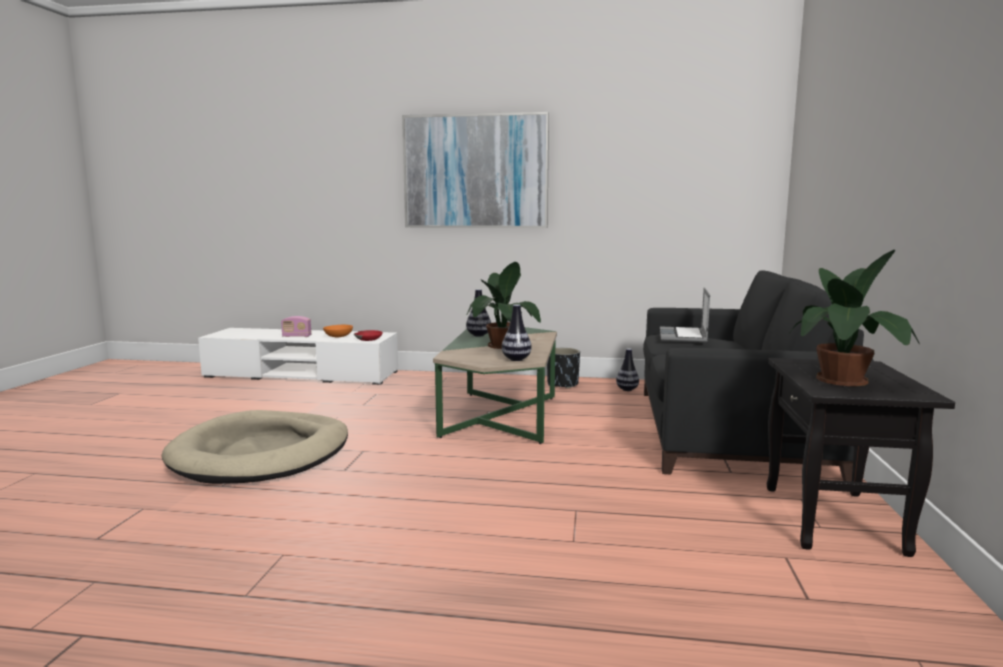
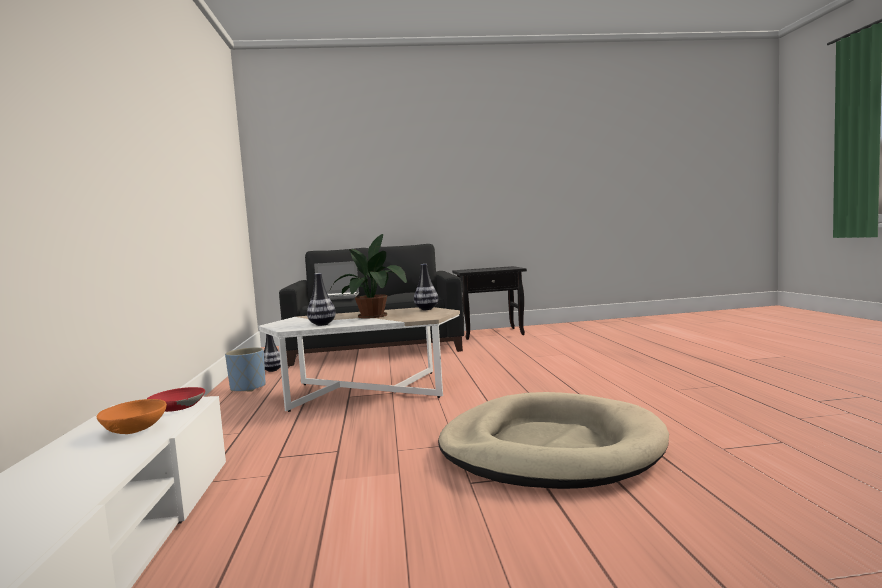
camera: 105 degrees left, 5 degrees down
radio [281,316,311,337] -> none
picture [402,112,549,228] -> none
green coffee table [433,327,557,444] -> white coffee table [258,307,460,412]
black planter [547,348,580,389] -> blue planter [225,347,265,392]
potted plant [789,250,920,386] -> none

